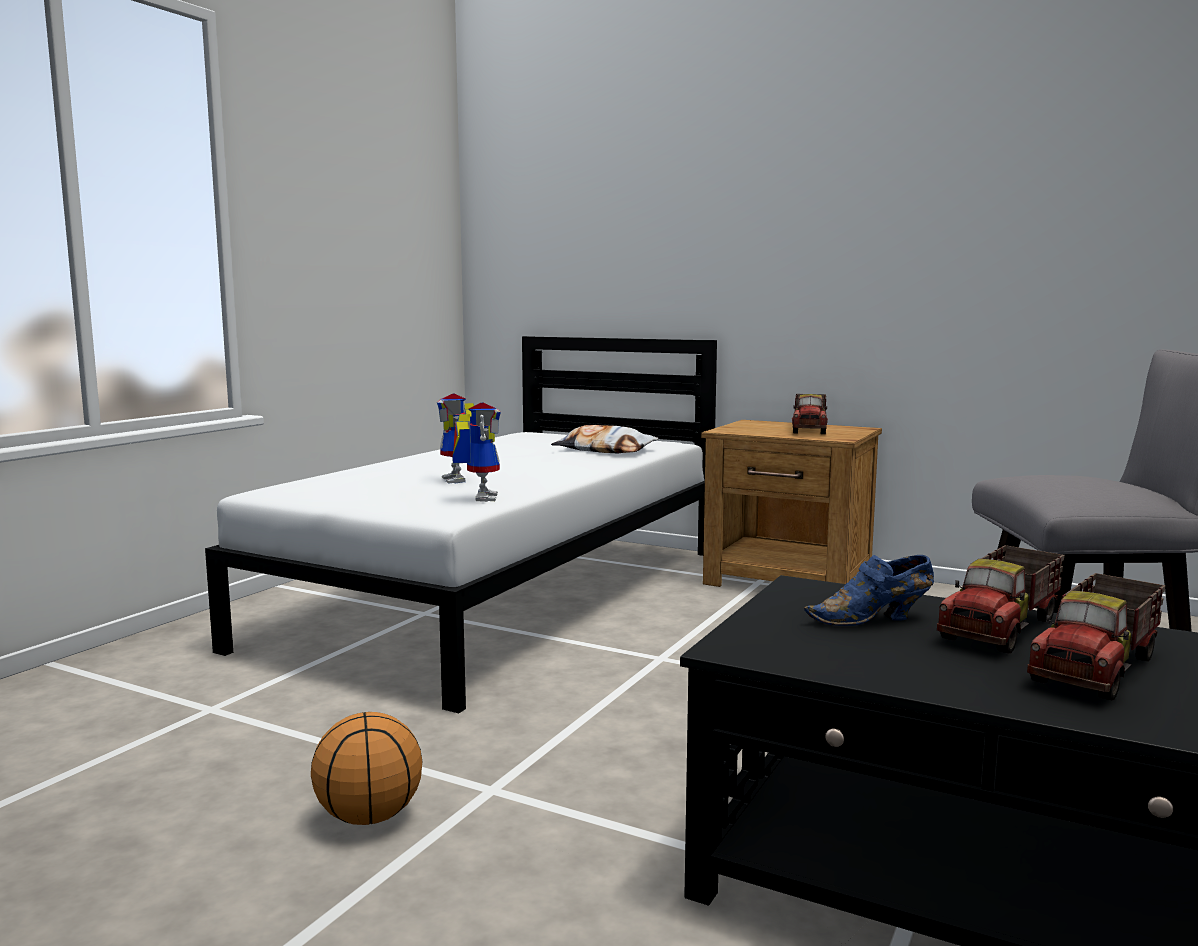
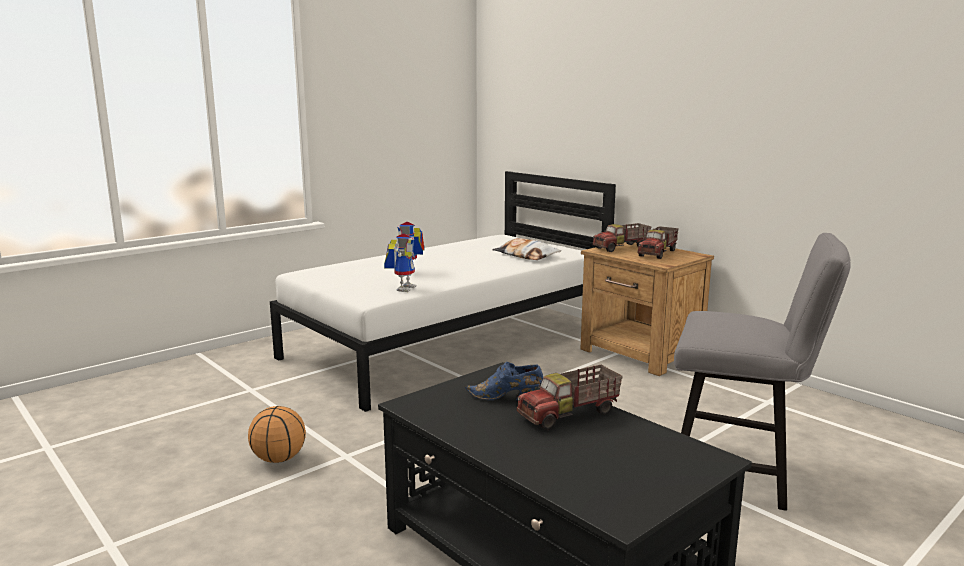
camera: 20 degrees right, 5 degrees up
toy truck [1027,573,1166,701] -> toy truck moved to [593,223,652,252]

